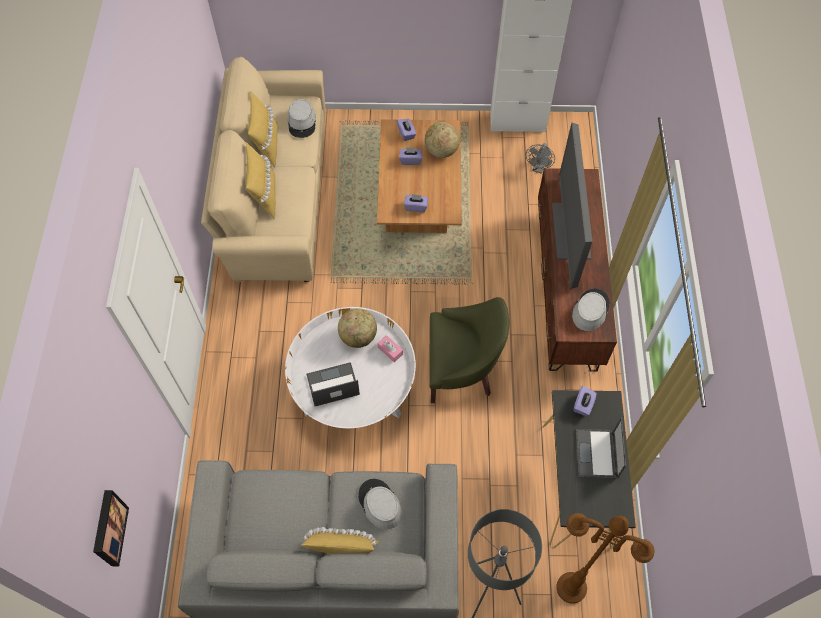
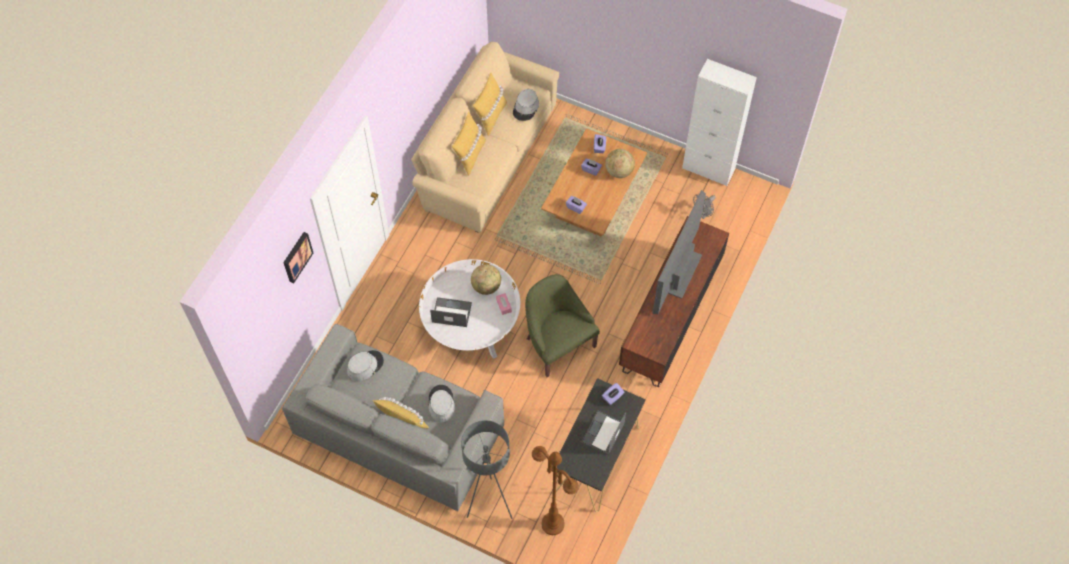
camera: 25 degrees right, 0 degrees up
picture [93,490,129,566] -> picture moved to [283,232,313,283]
green armchair [429,297,509,403] -> green armchair turned 150 degrees counterclockwise [525,274,600,377]
grey hat [572,289,610,331] -> grey hat moved to [347,350,384,381]

